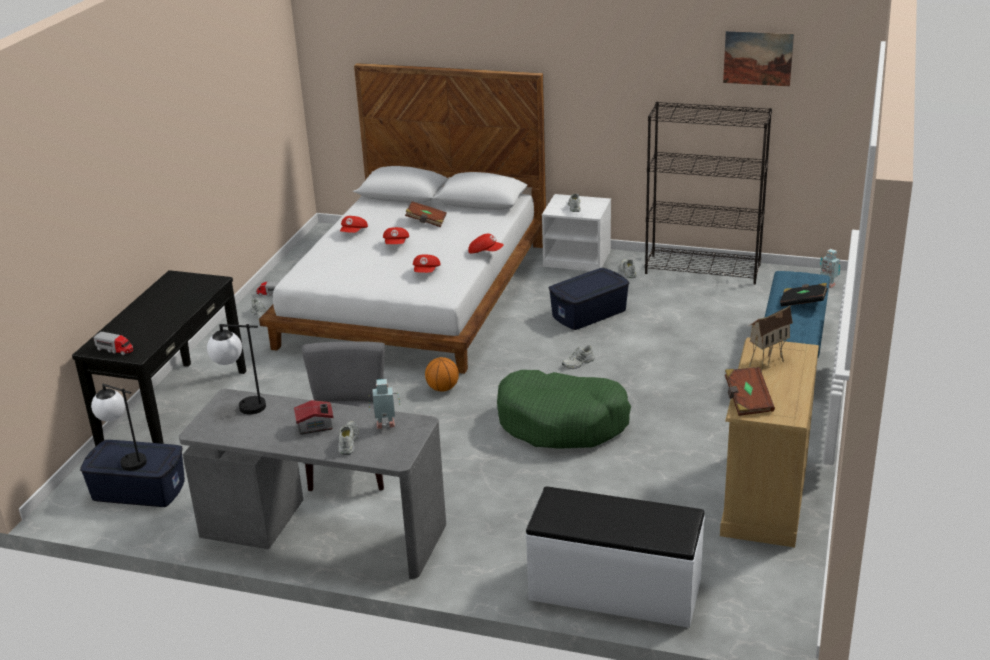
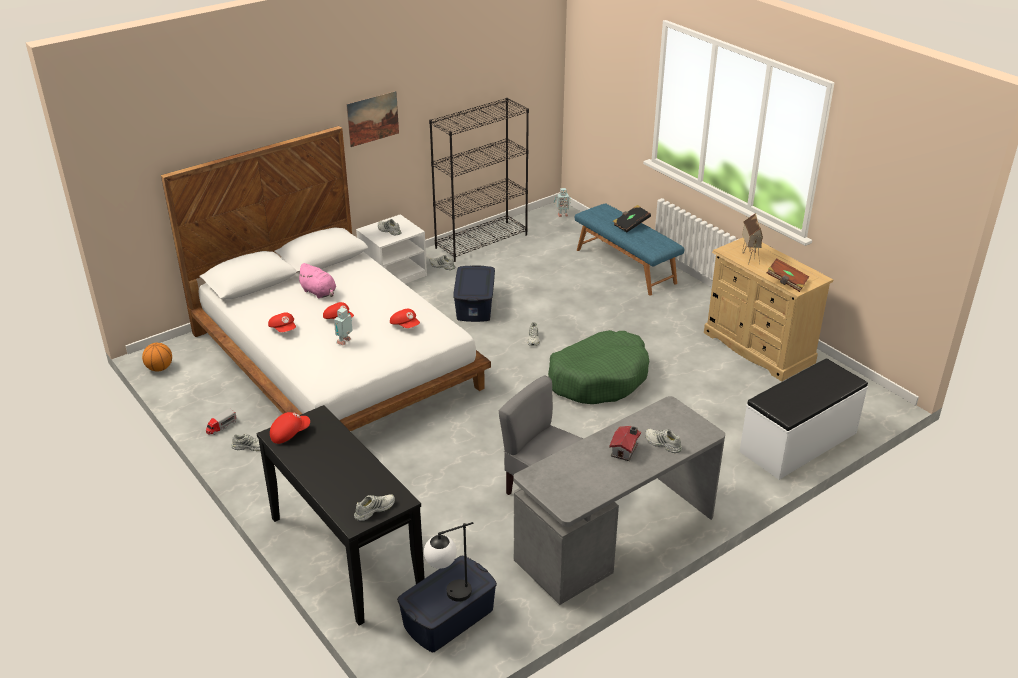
camera: 55 degrees left, 5 degrees up
toy truck [94,332,133,355] -> white shoe [354,494,395,521]
table lamp [207,324,266,415] -> none
toy robot [368,379,400,429] -> toy robot moved to [334,307,353,345]
brown book [405,201,447,227] -> pink plush toy [296,263,336,299]
basketball [425,357,459,392] -> basketball moved to [142,343,172,371]
red cap [468,234,504,254] -> red cap moved to [270,412,310,444]
picture [723,31,794,86] -> picture moved to [346,91,399,147]

